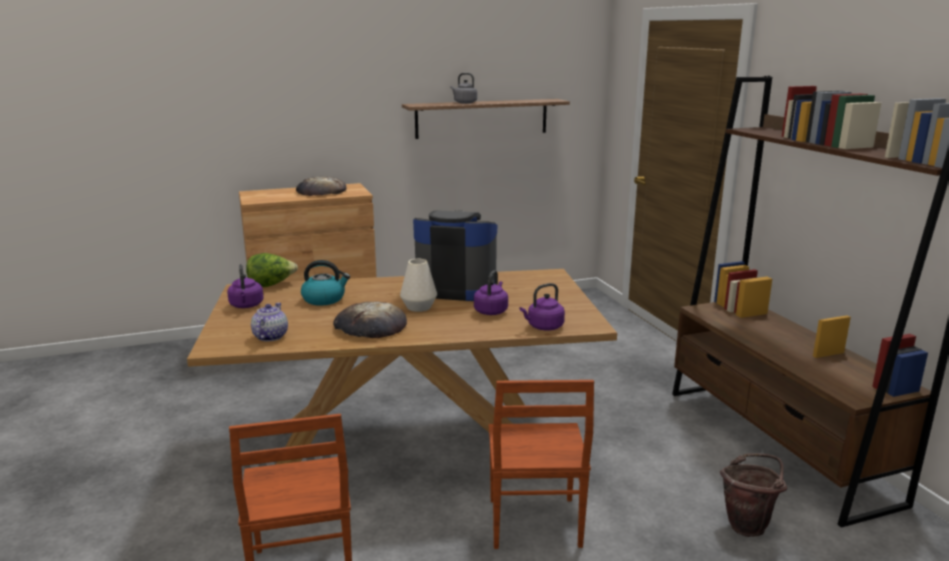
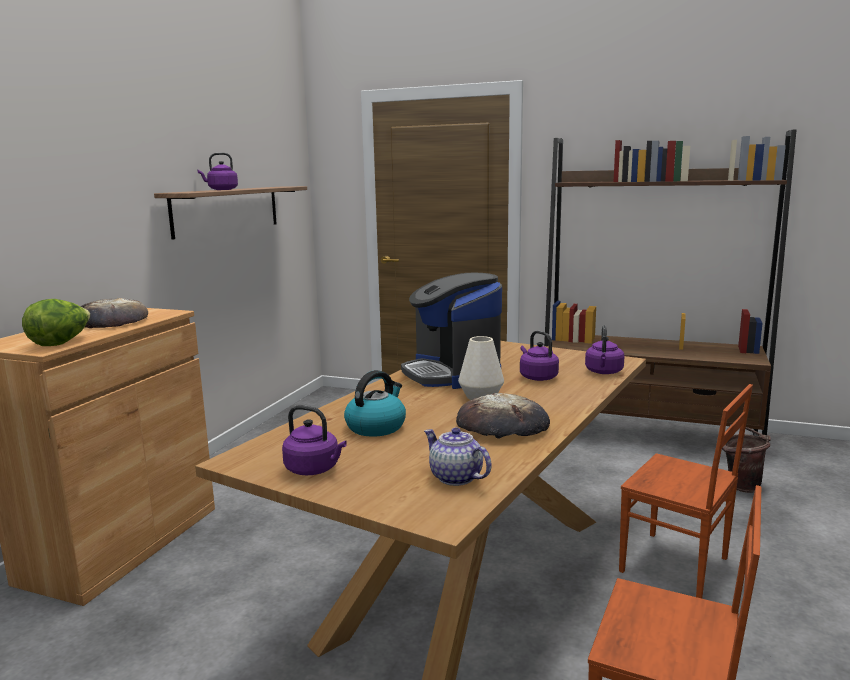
camera: 50 degrees left, 5 degrees down
lettuce [246,253,298,287] -> lettuce moved to [22,299,91,346]
coffee machine [413,210,497,301] -> coffee machine turned 75 degrees counterclockwise [401,272,502,389]
grey kettle [450,73,477,104] -> purple kettle [198,153,238,190]

